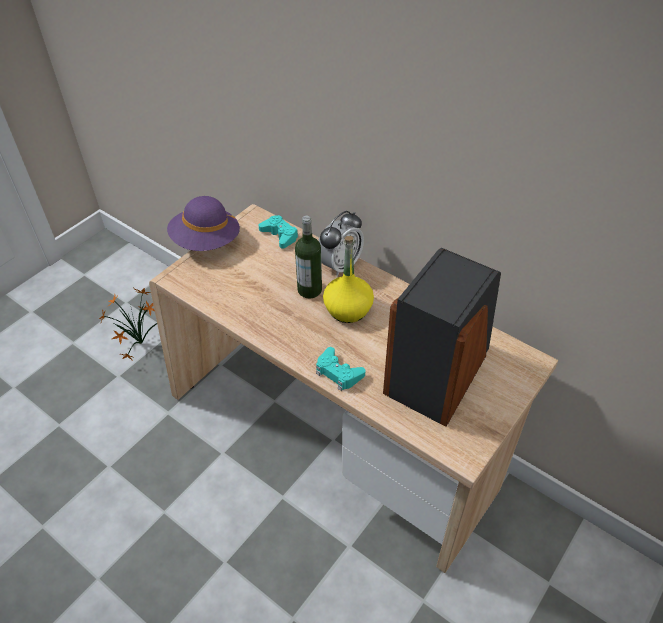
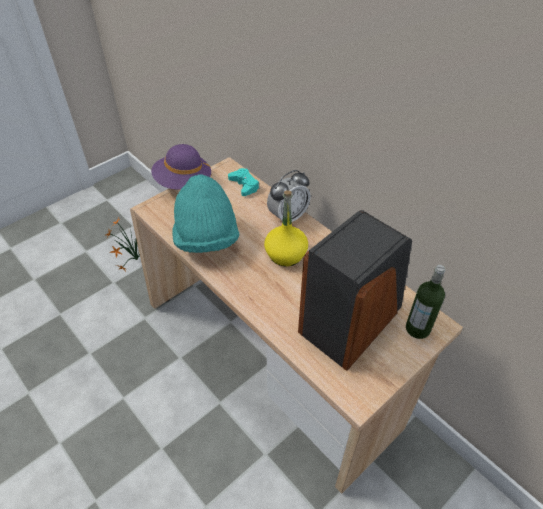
camera: 10 degrees right, 0 degrees up
bottle [295,215,322,298] -> bottle moved to [406,265,445,339]
turquoise game controller [316,347,365,391] -> none
none -> turquoise hat [172,174,240,253]

